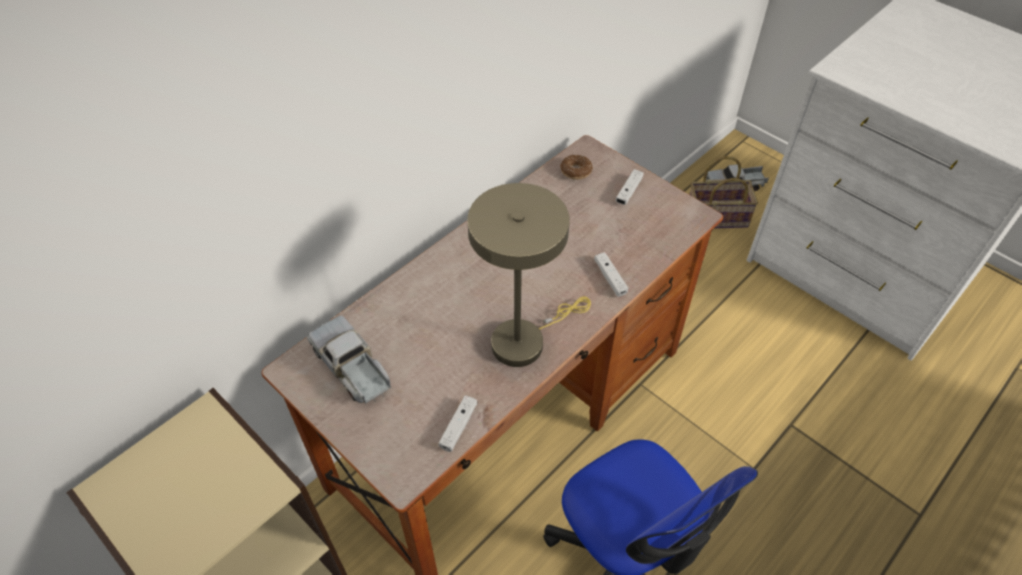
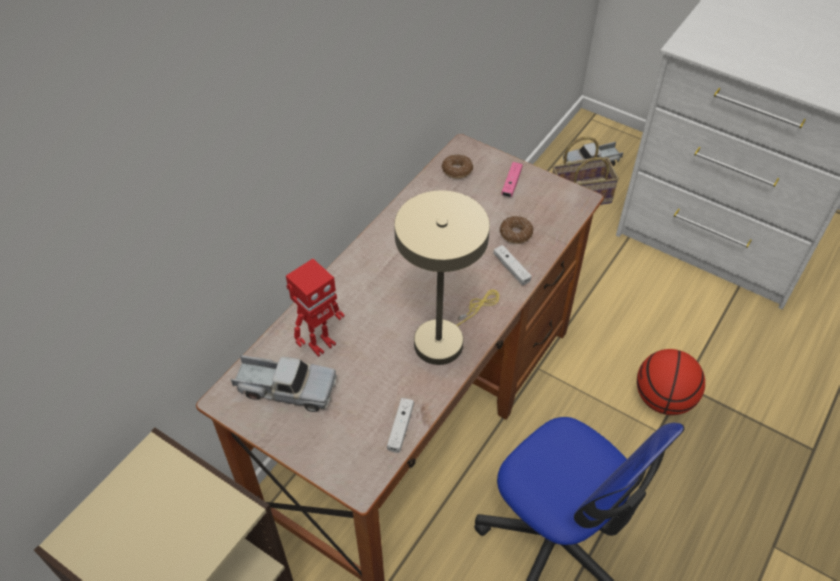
camera: 10 degrees left, 0 degrees up
toy truck [307,315,391,404] -> toy truck turned 150 degrees clockwise [231,355,337,412]
white game controller [615,169,644,205] -> pink game controller [501,162,523,197]
none -> toy robot [286,259,345,357]
none -> donut [500,216,533,244]
none -> basketball [637,349,705,415]

